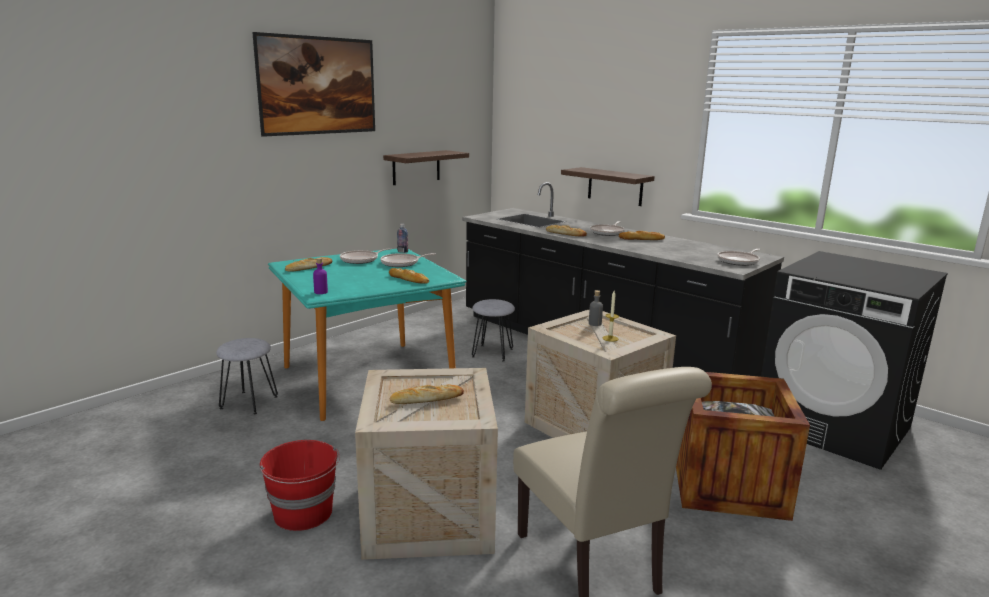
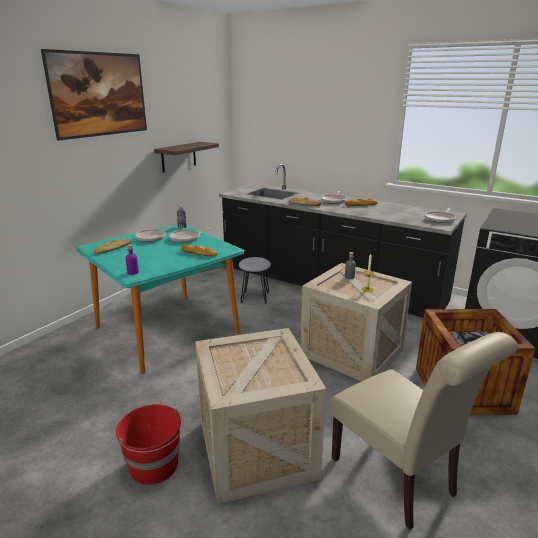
camera: 10 degrees left, 5 degrees up
grey stool [216,338,278,414] -> none
bread [390,384,464,404] -> none
shelf [561,167,655,206] -> none

